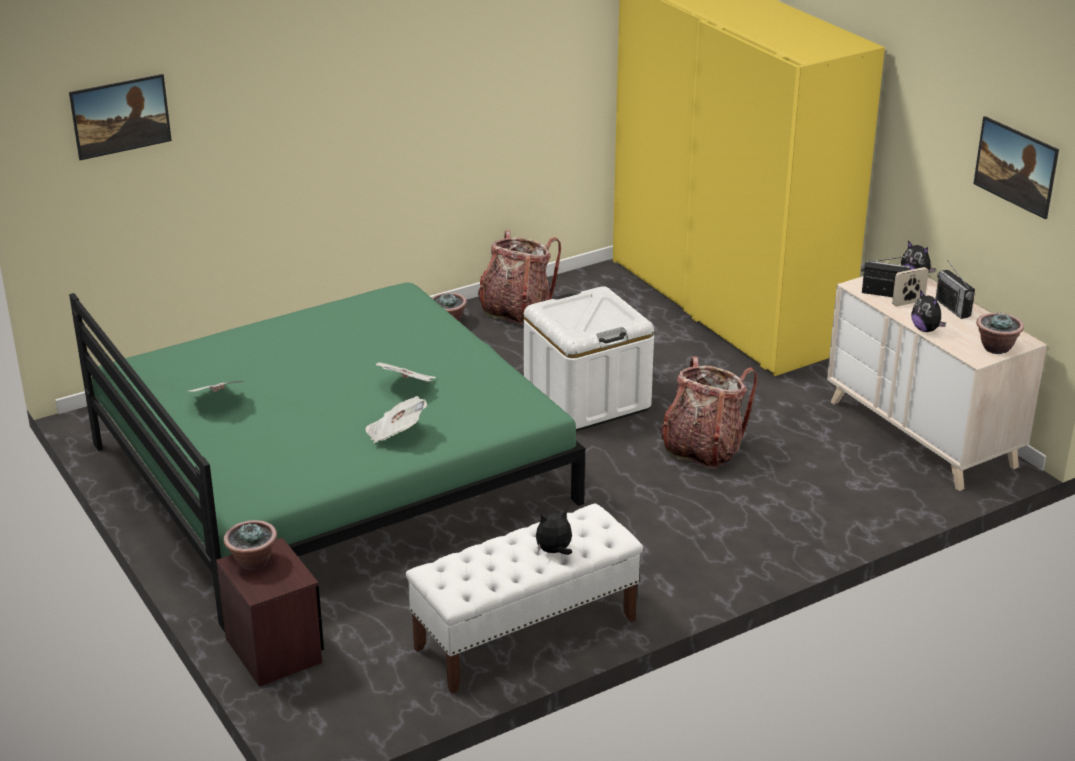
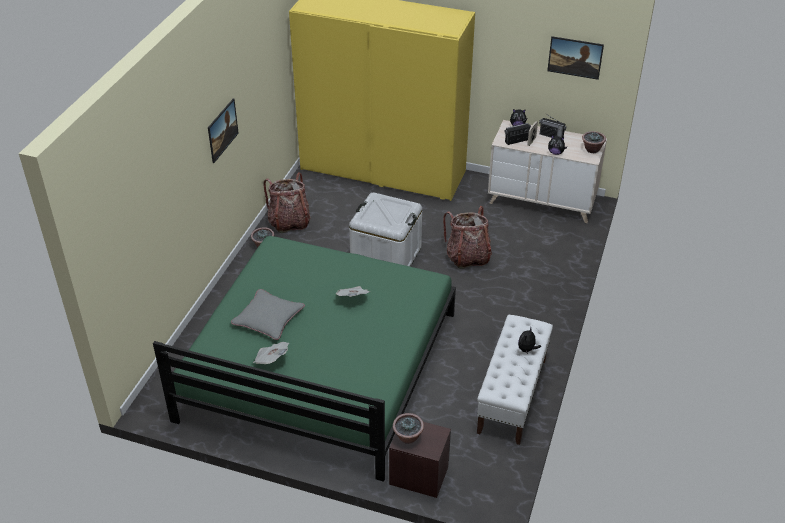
camera: 40 degrees left, 10 degrees up
picture [69,74,172,160] -> picture moved to [208,98,239,163]
newspaper [365,396,427,443] -> none
none -> grey pillow [231,289,305,340]

